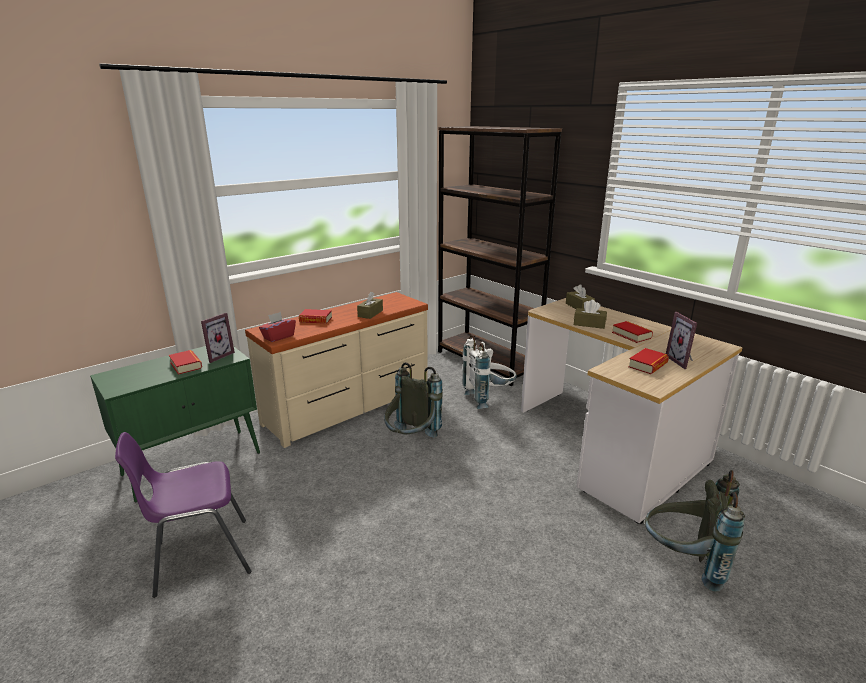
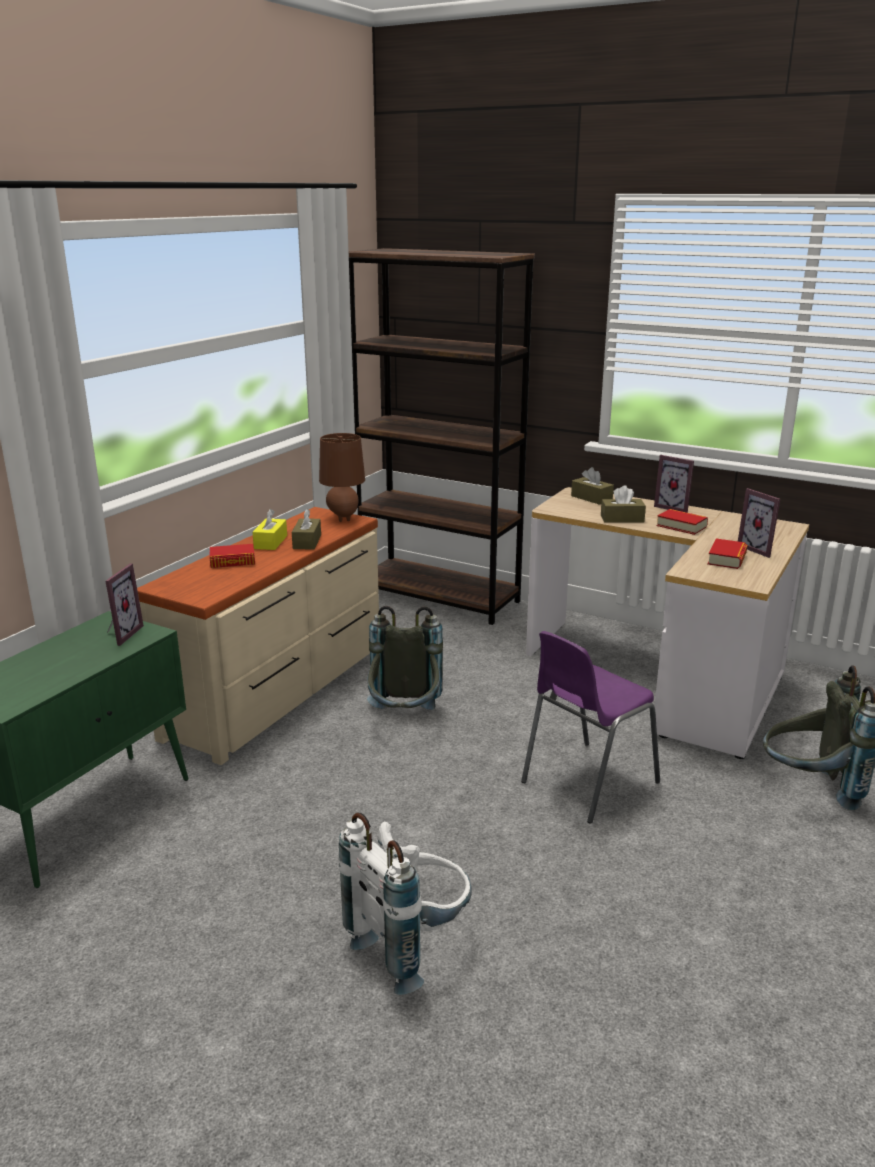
camera: 20 degrees left, 0 degrees up
purple chair [115,432,251,598] -> purple chair moved to [521,631,660,824]
book [169,350,202,375] -> none
red tissue box [259,312,296,342] -> none
white backpack [463,335,517,409] -> white backpack moved to [338,813,472,995]
none -> yellow tissue box [252,509,287,550]
none -> brown table lamp [319,433,365,522]
none -> picture frame [654,455,694,513]

